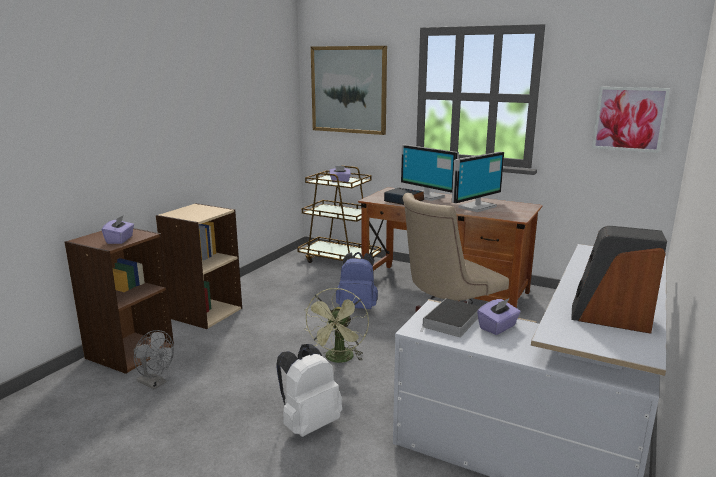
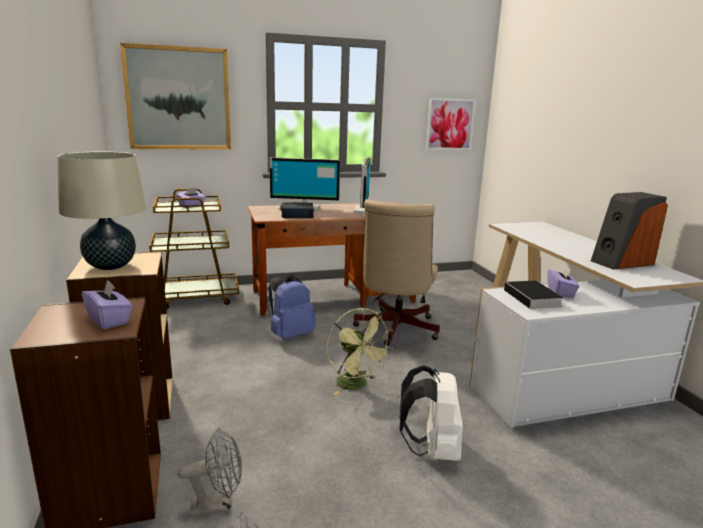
camera: 45 degrees left, 0 degrees up
none -> beige table lamp [57,152,146,270]

